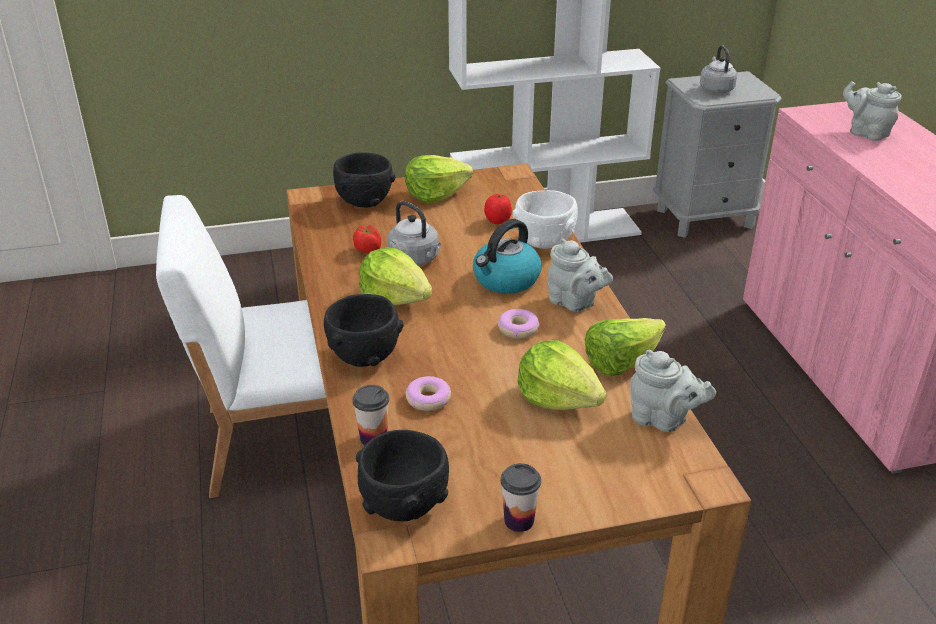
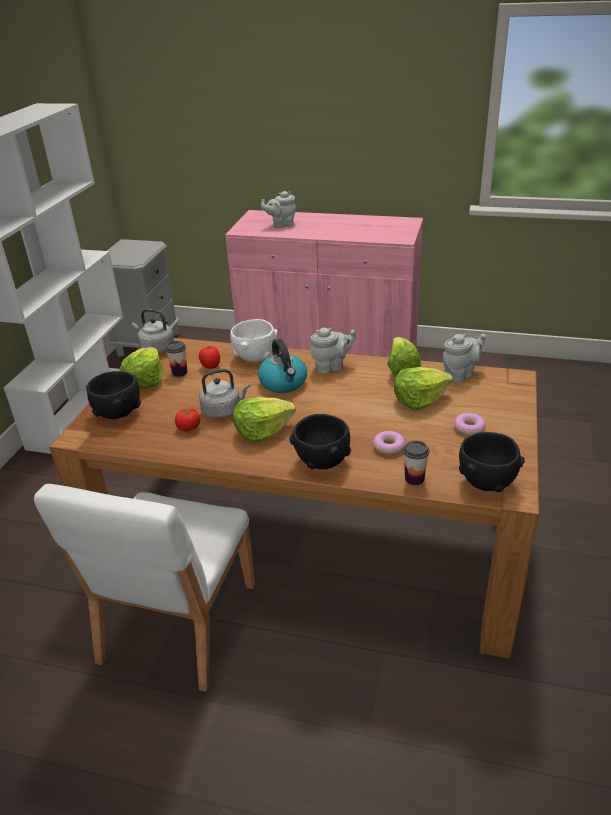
camera: 60 degrees left, 0 degrees up
donut [497,309,539,339] -> donut moved to [454,413,486,436]
cup [501,463,541,532] -> cup moved to [165,341,187,377]
grey kettle [700,46,737,93] -> grey kettle moved to [132,309,174,353]

